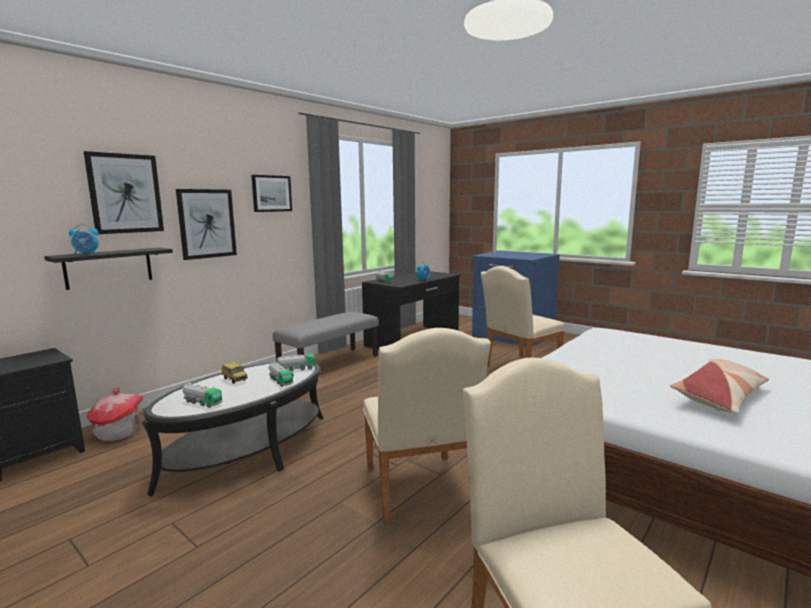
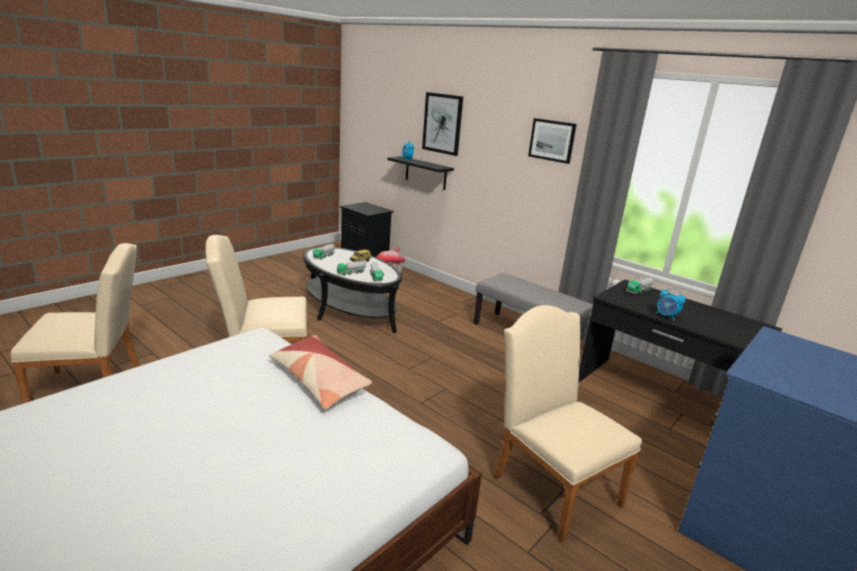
camera: 90 degrees right, 10 degrees up
picture [176,189,237,260] -> none
pillow [670,359,769,414] -> pillow moved to [269,335,372,410]

